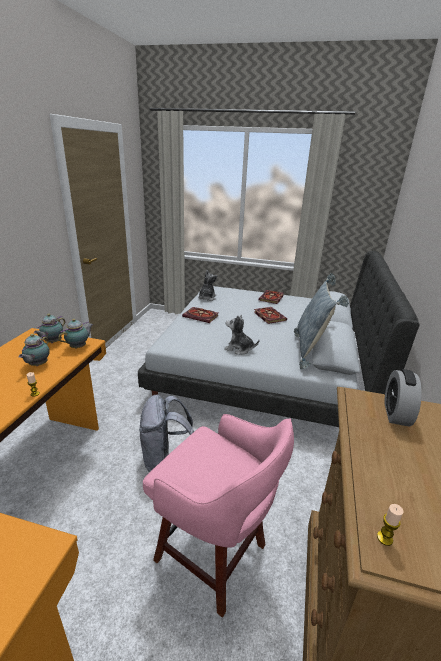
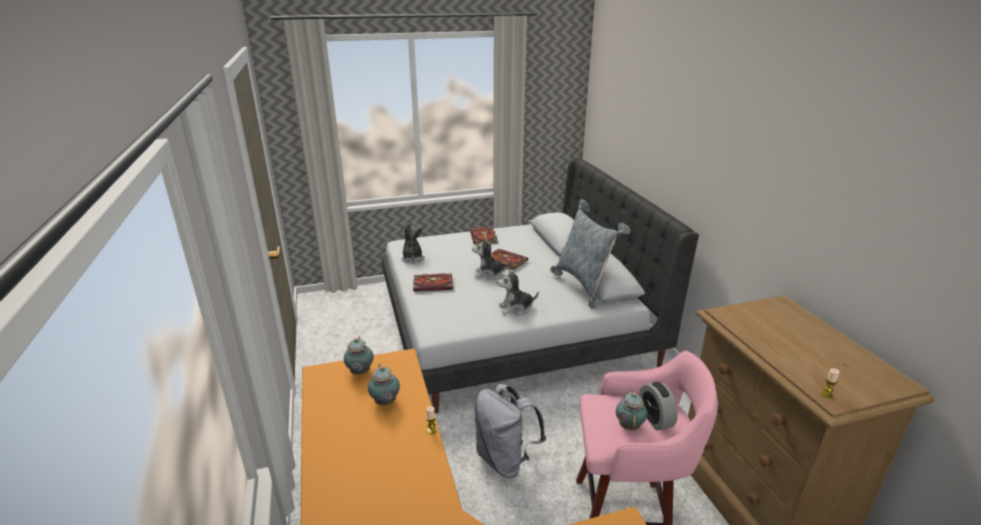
camera: 30 degrees left, 0 degrees up
teapot [58,319,93,349] -> teapot moved to [616,390,647,430]
alarm clock [384,369,422,427] -> alarm clock moved to [639,382,678,431]
none -> plush toy [472,238,510,280]

